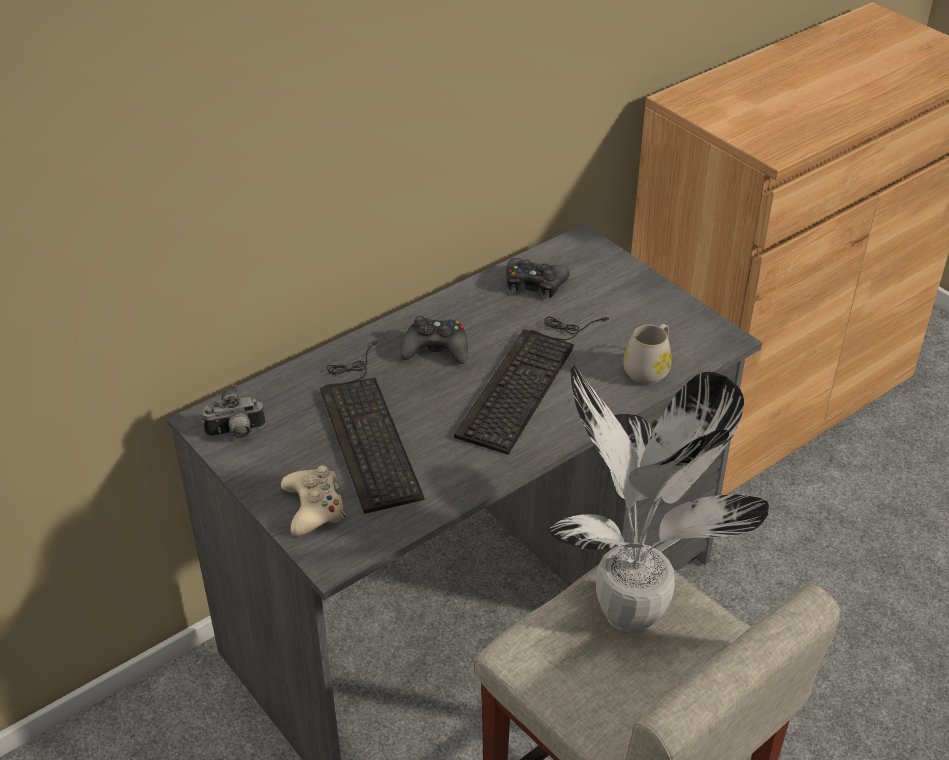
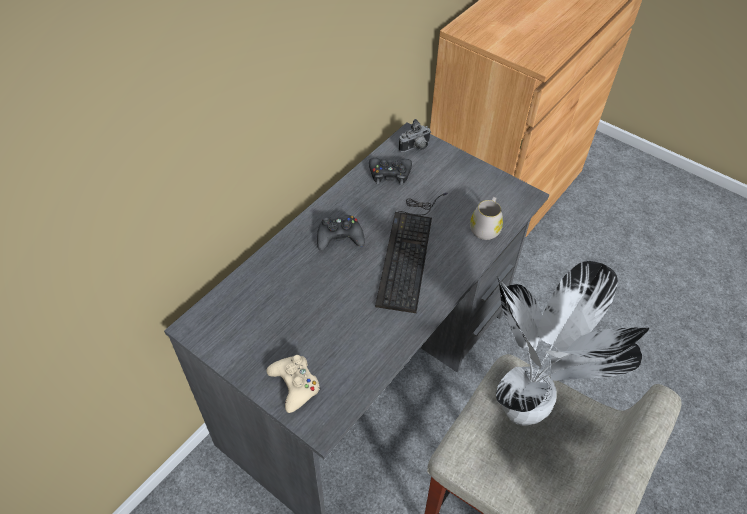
camera: 15 degrees left, 10 degrees up
camera [202,385,266,439] -> camera moved to [399,119,431,152]
keyboard [320,340,425,514] -> none

